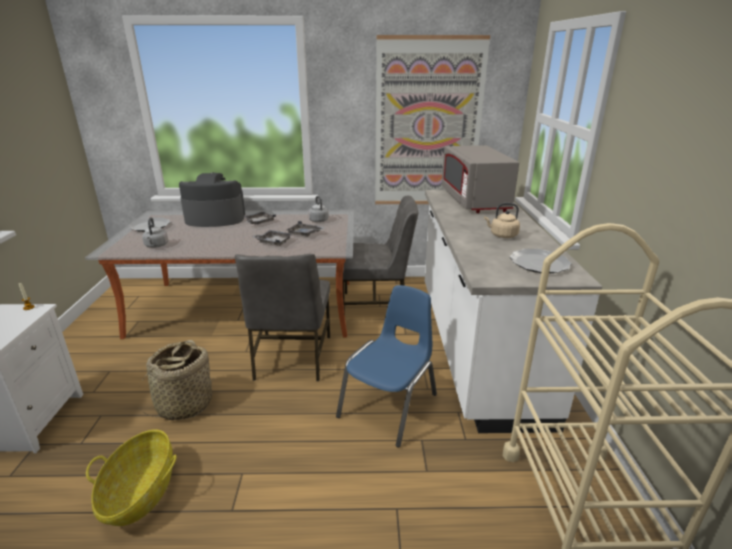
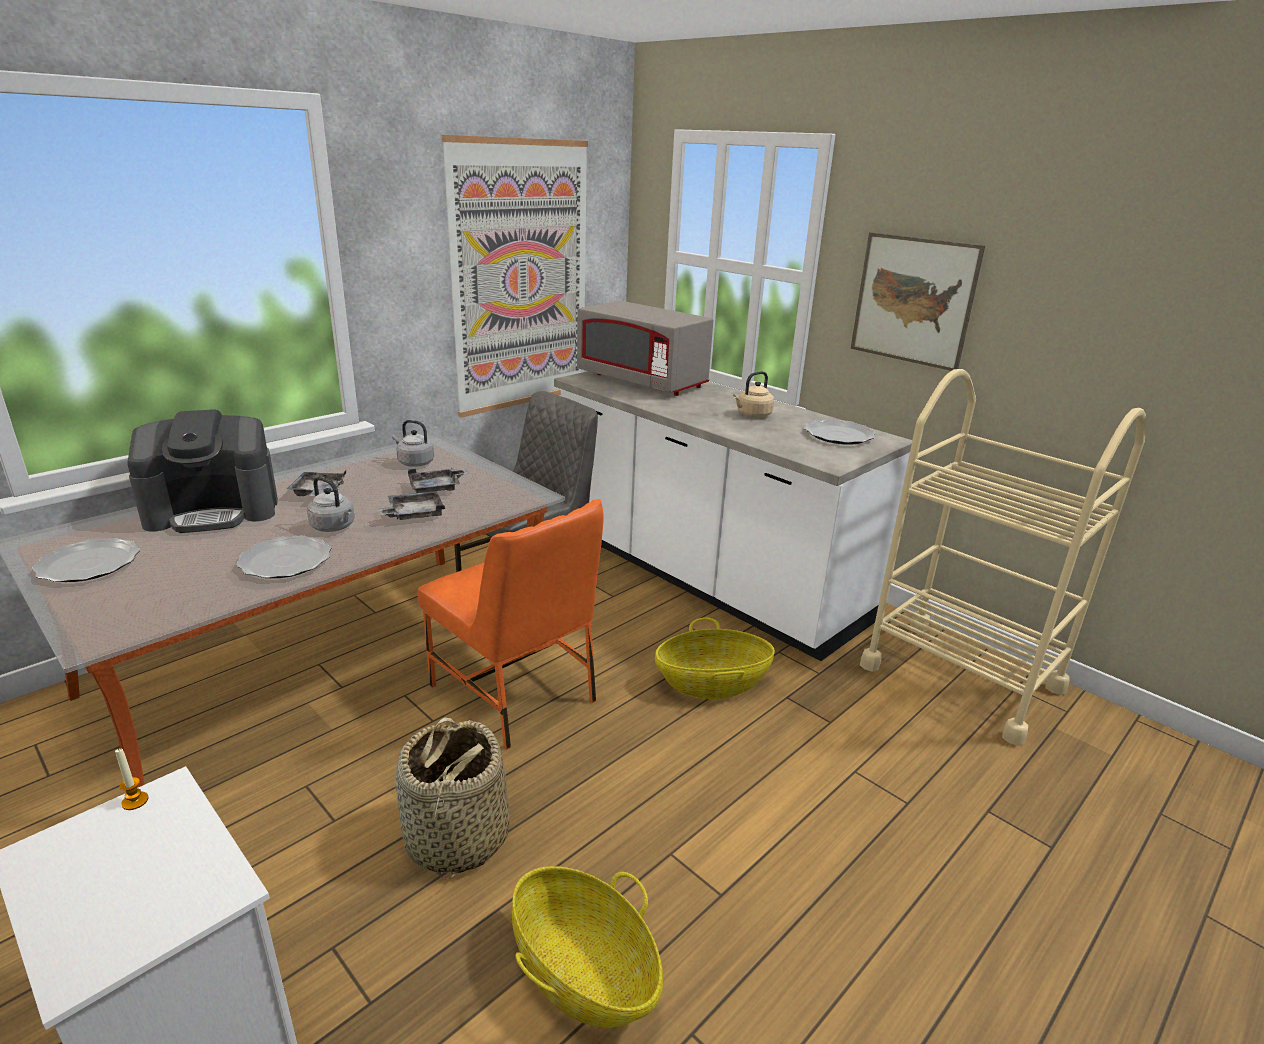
camera: 45 degrees left, 0 degrees up
grey kettle [142,217,168,248] -> grey kettle moved to [307,476,355,532]
coffee machine [179,172,245,227] -> coffee machine turned 150 degrees counterclockwise [127,409,278,533]
grey chair [235,254,330,381] -> orange chair [418,499,604,749]
blue chair [336,285,437,448] -> basket [655,618,775,699]
none -> plate [236,536,331,578]
none -> picture [851,232,985,371]

